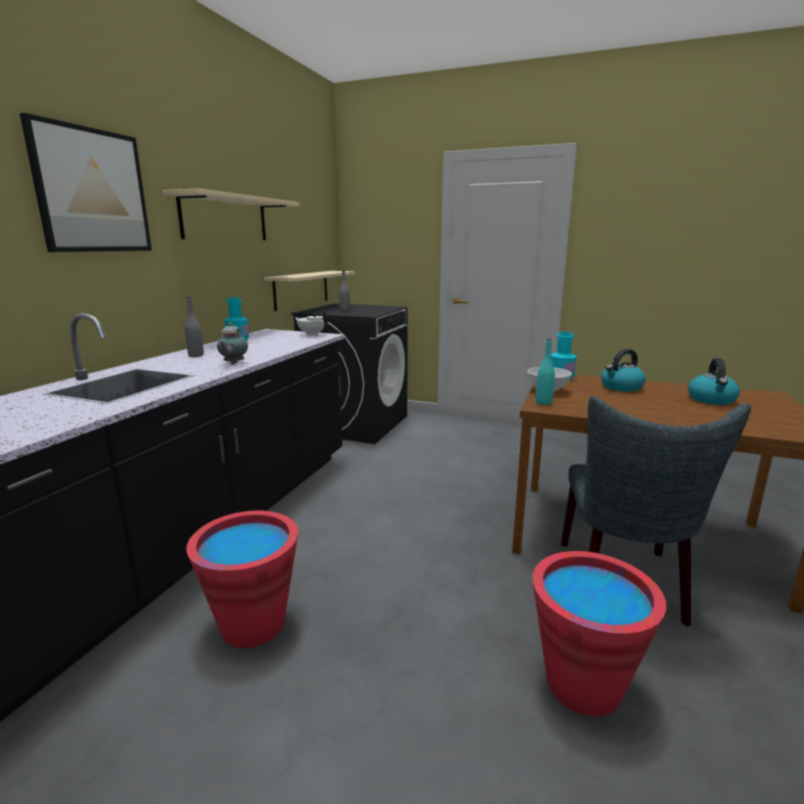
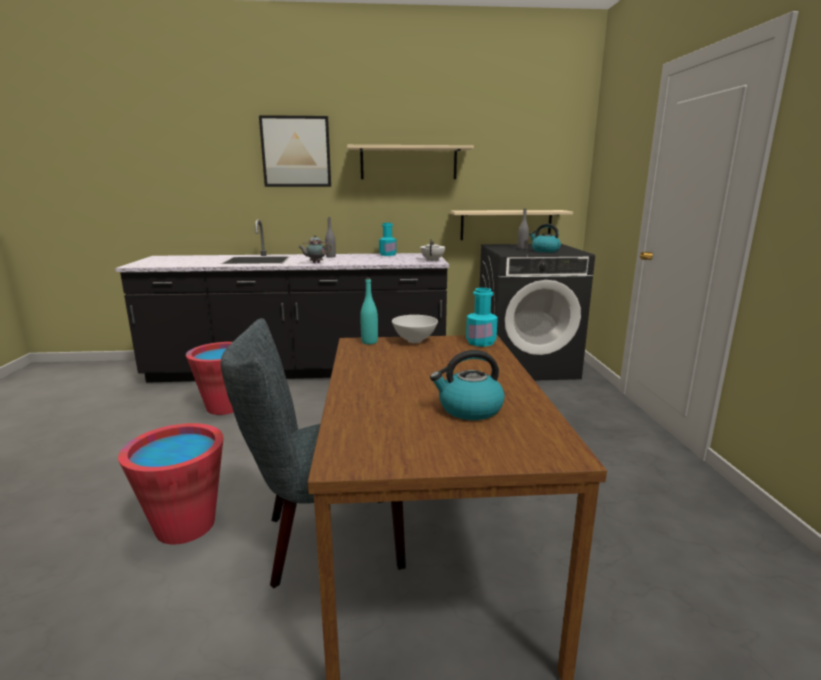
camera: 65 degrees right, 0 degrees up
kettle [601,349,646,392] -> kettle moved to [529,224,561,253]

